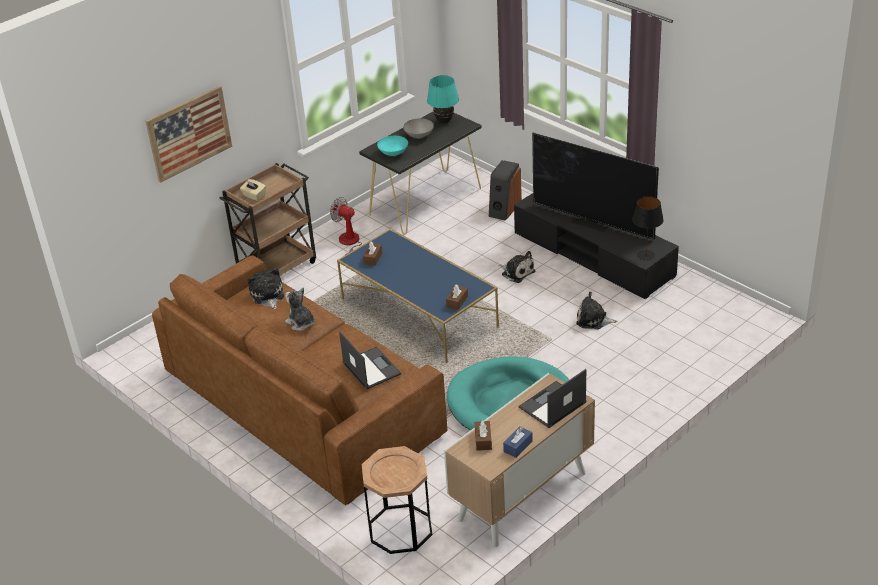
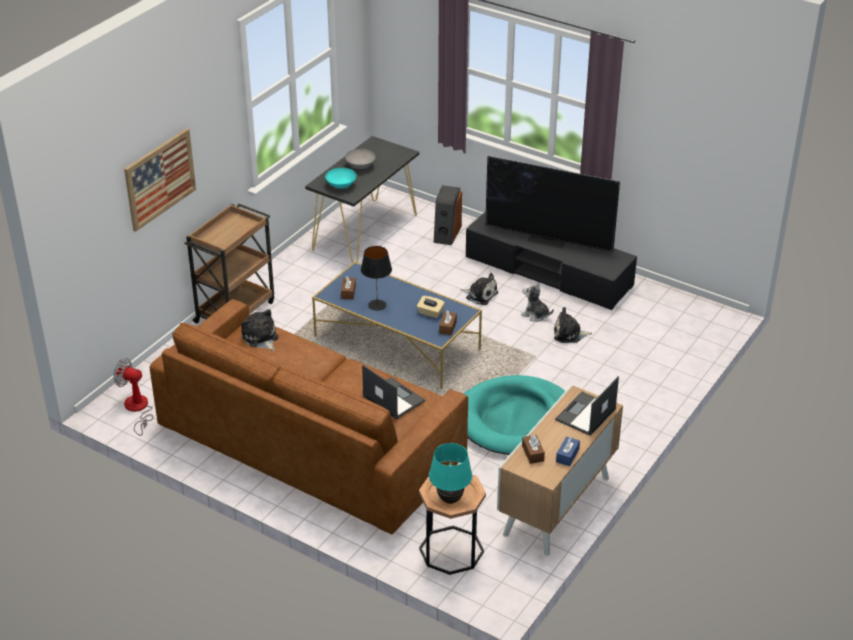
camera: 15 degrees left, 0 degrees up
beige tissue box [240,179,266,201] -> beige tissue box moved to [417,296,445,318]
plush toy [285,287,315,331] -> plush toy moved to [521,283,554,322]
fan [330,197,362,255] -> fan moved to [114,358,153,436]
turquoise table lamp [427,75,459,123] -> turquoise table lamp moved to [429,443,472,504]
black table lamp [632,196,664,261] -> black table lamp moved to [361,246,392,311]

